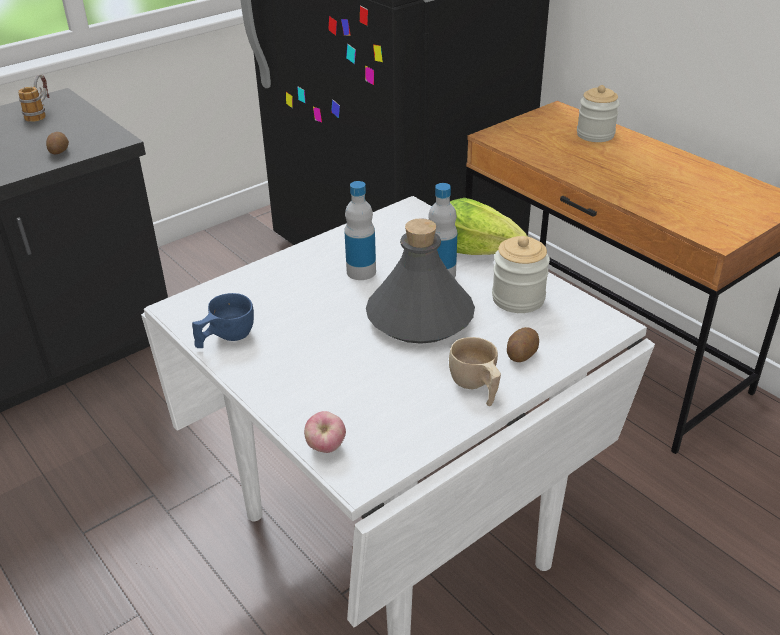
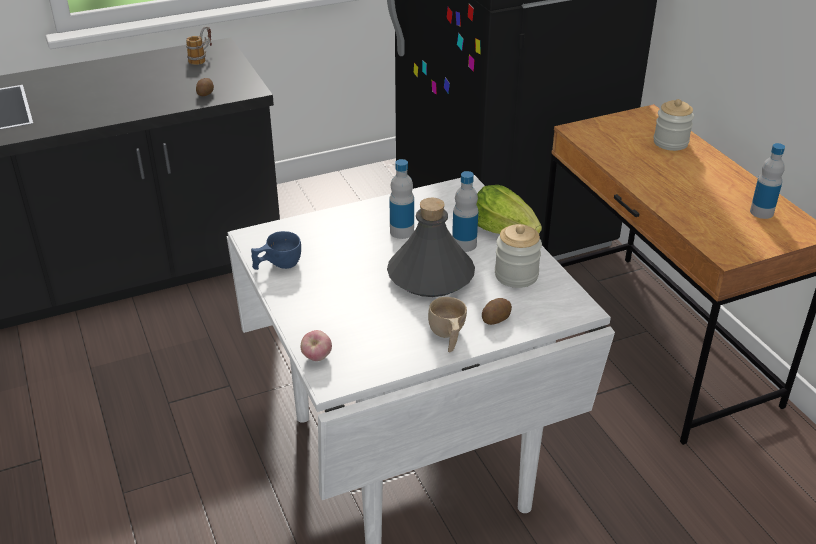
camera: 15 degrees right, 0 degrees up
none -> bottle [750,143,785,219]

